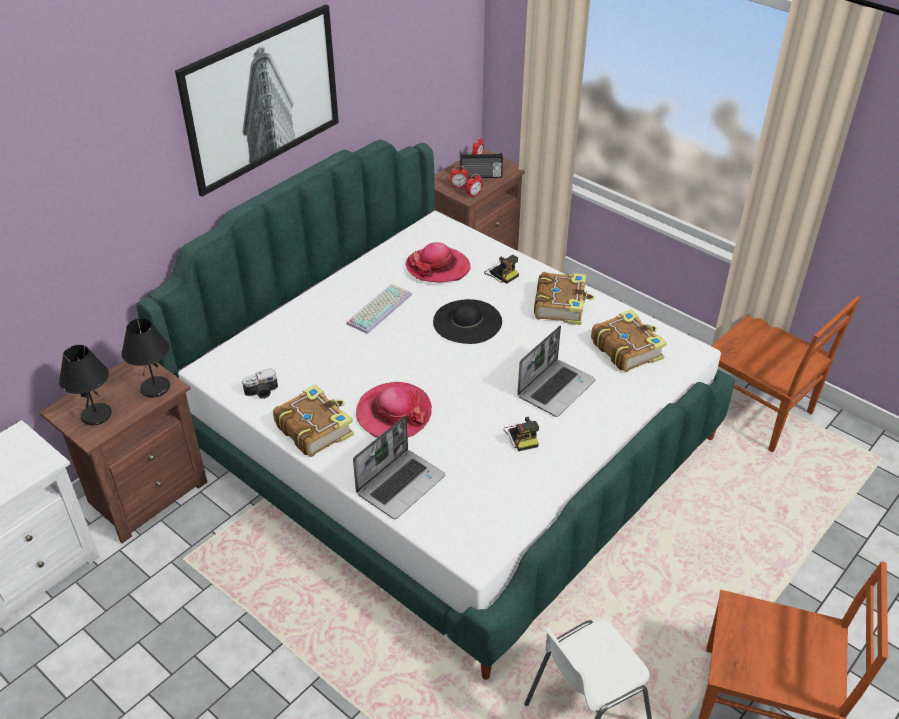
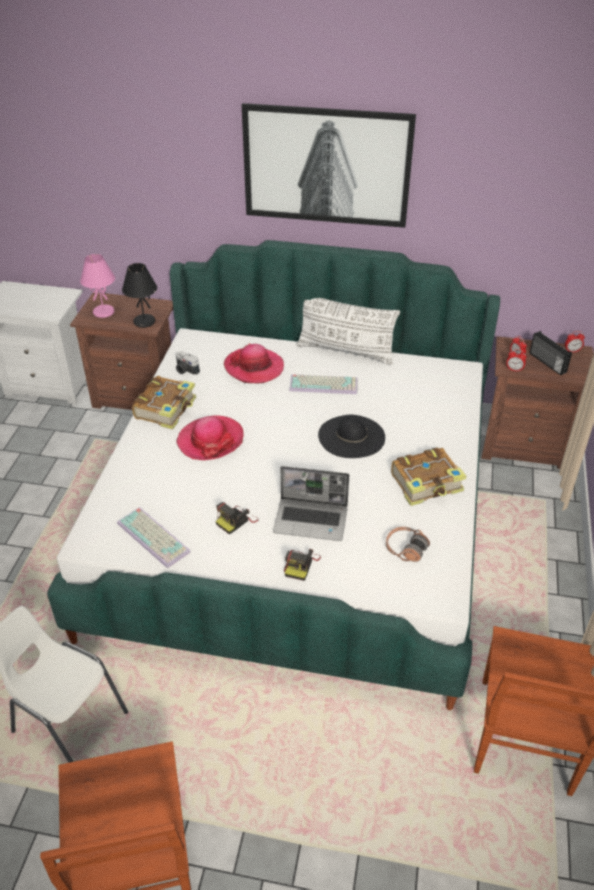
camera: 60 degrees right, 0 degrees up
black table lamp [59,345,112,425] -> pink table lamp [80,254,115,318]
laptop [353,415,446,519] -> none
hat [406,242,471,283] -> hat moved to [223,343,284,383]
camera [484,255,519,284] -> camera moved to [284,549,321,581]
book [591,309,667,372] -> headphones [386,527,430,562]
none -> keyboard [117,507,191,569]
none -> white pillow [297,298,400,365]

